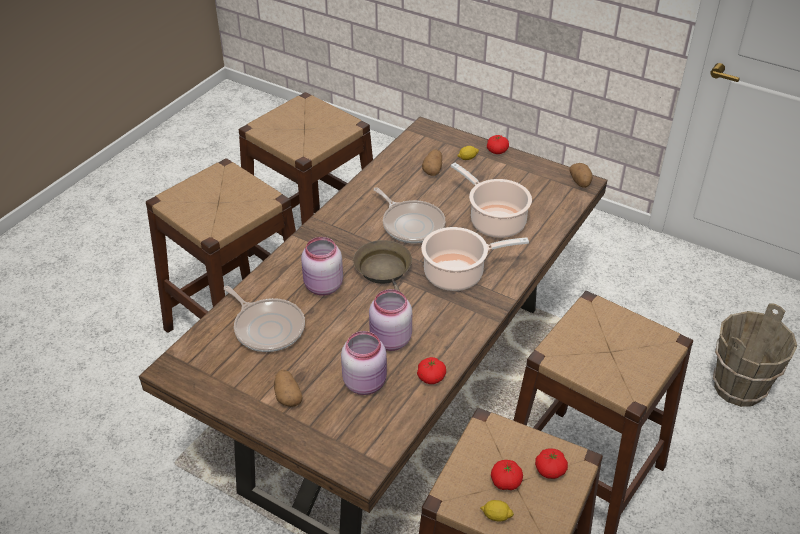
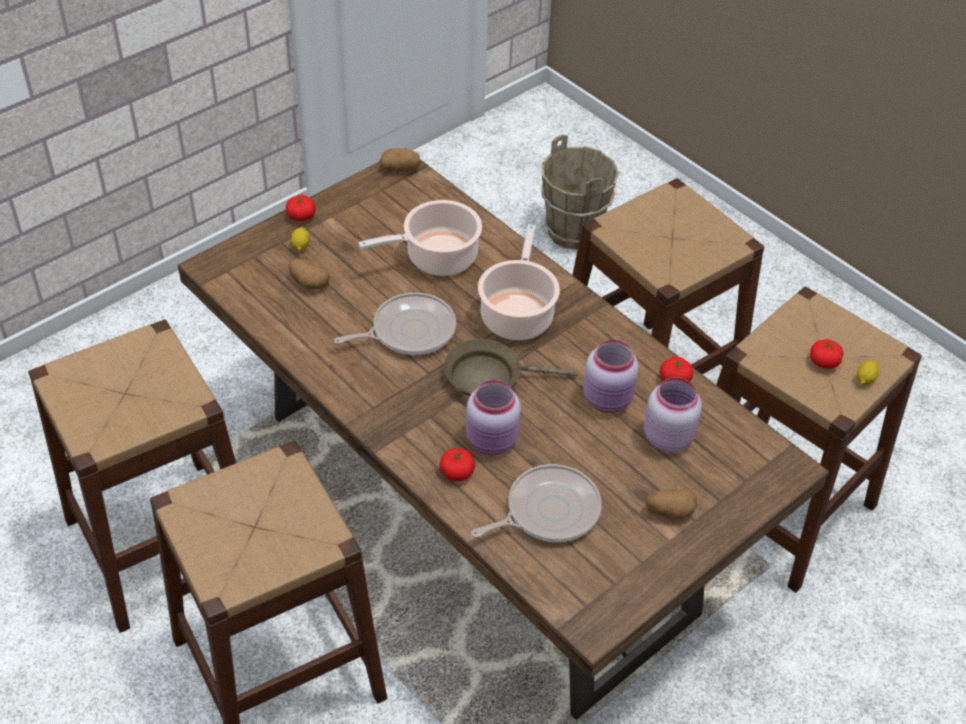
camera: 75 degrees left, 5 degrees up
tomato [535,448,568,479] -> tomato moved to [440,448,475,481]

